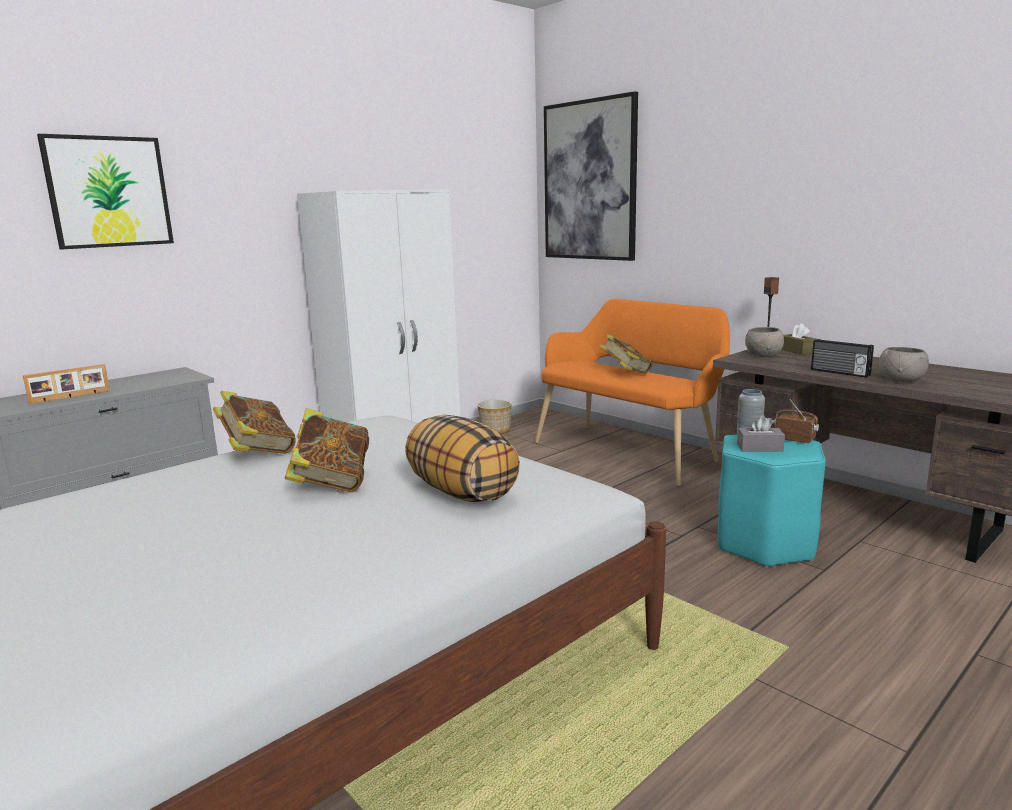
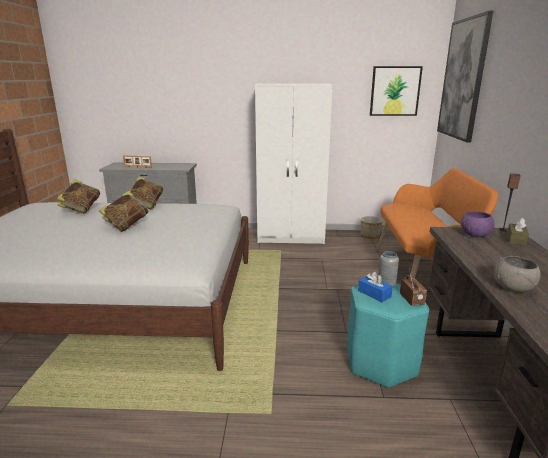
camera: 45 degrees right, 5 degrees up
picture [37,134,174,250] -> picture moved to [370,66,423,116]
pillow [405,415,520,502] -> none
book [599,334,653,374] -> book moved to [57,179,100,214]
grey tissue box [737,415,785,452] -> blue tissue box [358,272,393,302]
grey bowl [745,327,784,357] -> purple bowl [461,211,494,237]
radio [811,339,874,378] -> none

